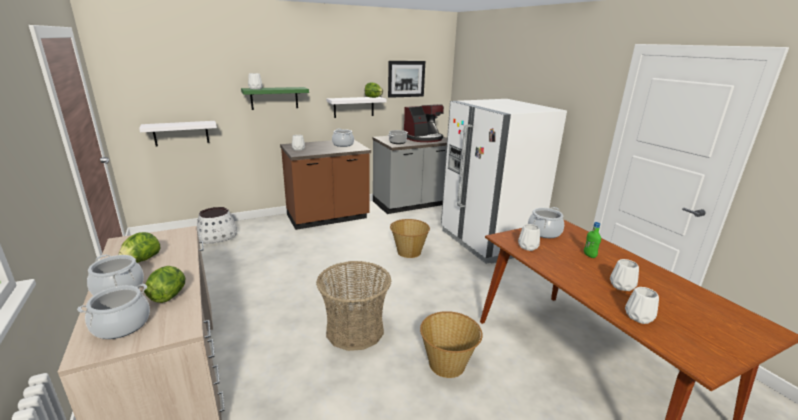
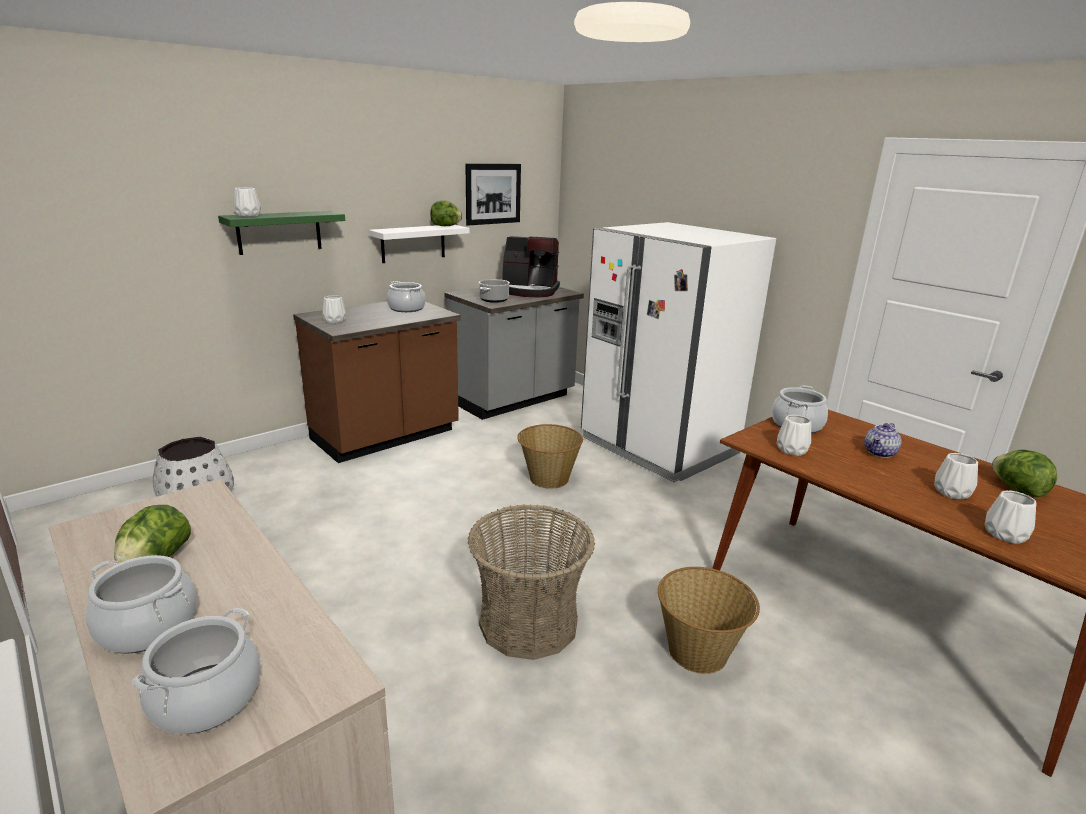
camera: 15 degrees left, 0 degrees up
white shelf [139,121,217,146] -> none
lettuce [144,266,185,303] -> lettuce moved to [992,450,1057,497]
coffee machine [404,104,444,142] -> coffee machine turned 60 degrees clockwise [502,236,560,297]
green bottle [584,222,601,258] -> teapot [864,423,902,458]

